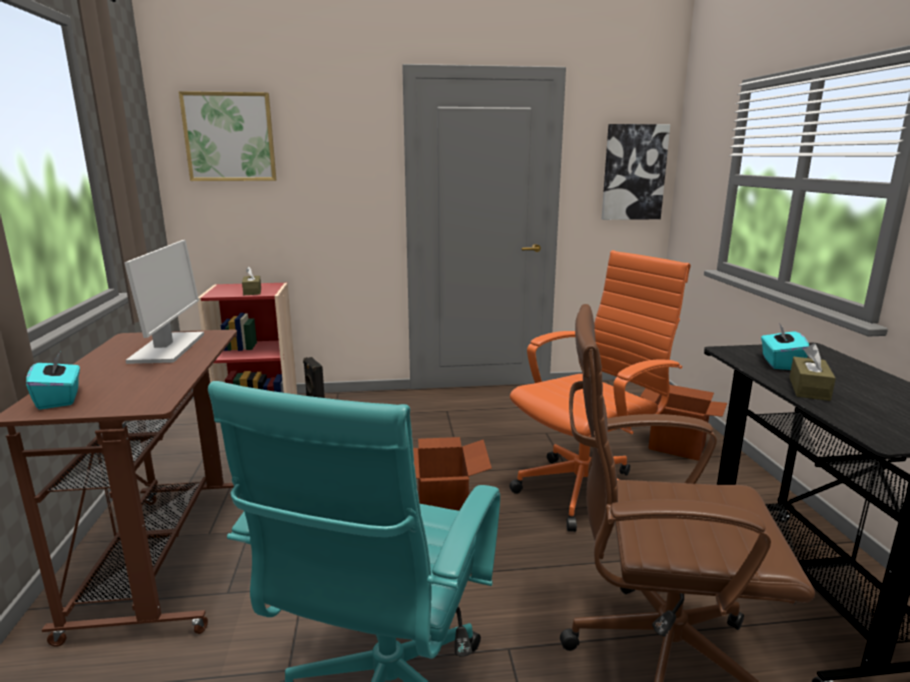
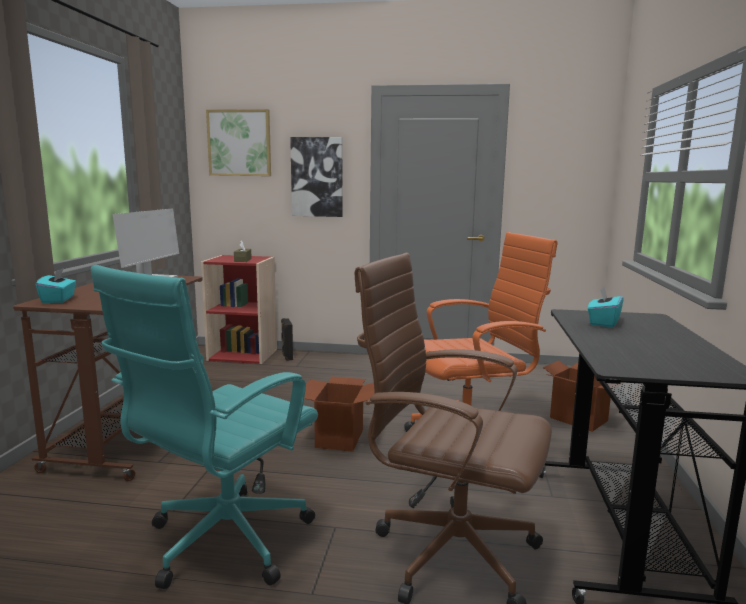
camera: 15 degrees right, 5 degrees down
picture [602,124,670,220] -> picture moved to [290,137,342,217]
brown tissue box [789,344,836,401] -> none

